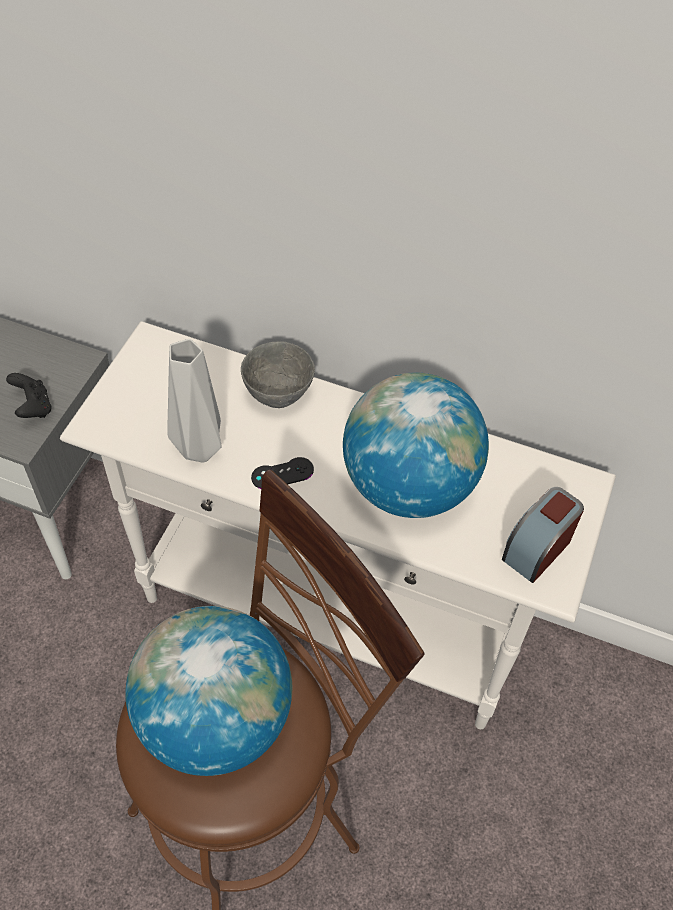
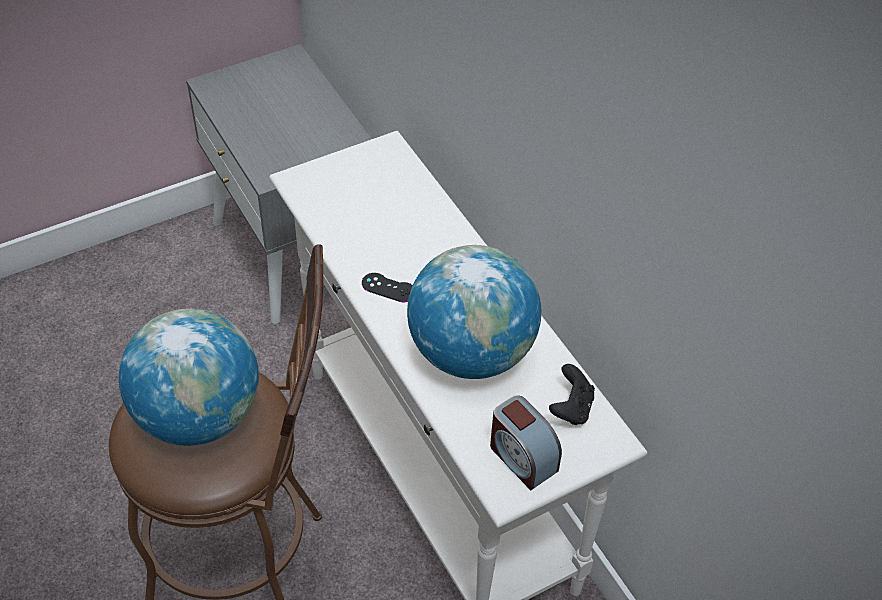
camera: 40 degrees right, 5 degrees down
black game controller [6,373,52,418] -> black game controller moved to [549,364,595,425]
grey vase [167,339,222,463] -> none
grey bowl [241,341,315,408] -> none
alarm clock [502,487,584,583] -> alarm clock turned 120 degrees counterclockwise [490,395,562,490]

